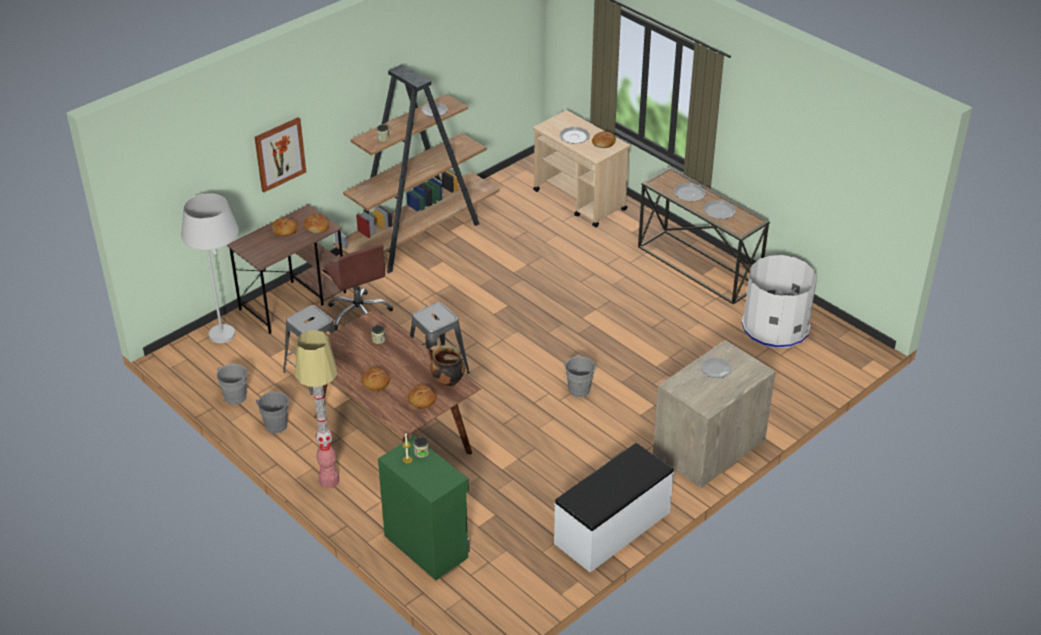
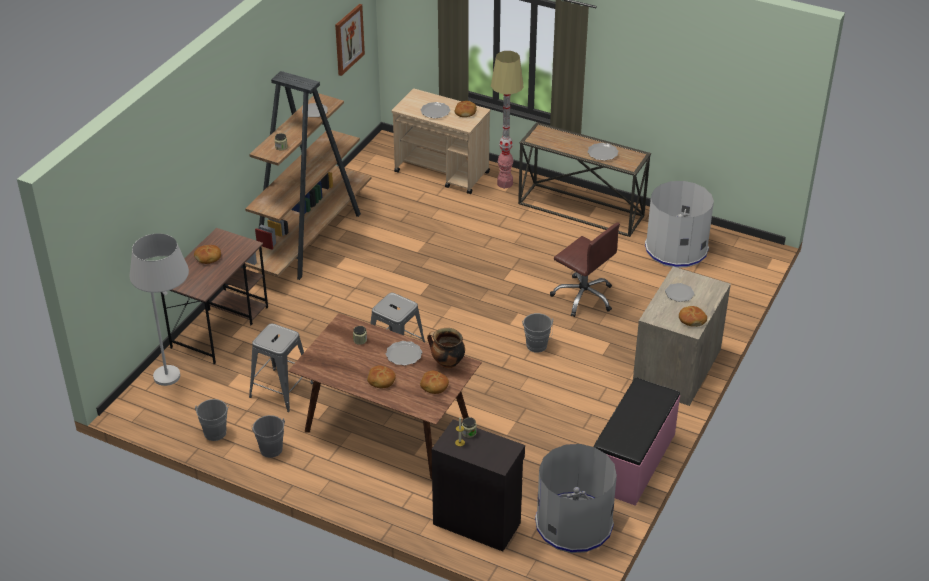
camera: 20 degrees left, 0 degrees up
picture [254,117,306,192] -> picture moved to [335,4,365,76]
floor lamp [295,330,339,488] -> floor lamp moved to [491,51,523,189]
bread [304,215,329,233] -> bread moved to [679,306,707,327]
brown office chair [324,244,393,330] -> brown office chair moved to [550,222,620,317]
green cabinet [378,436,470,580] -> black cabinet [432,419,525,552]
white bench [554,443,674,572] -> pink bench [594,377,680,506]
plate [674,183,706,201] -> plate moved to [386,341,422,366]
none -> grey trash can [535,444,617,553]

